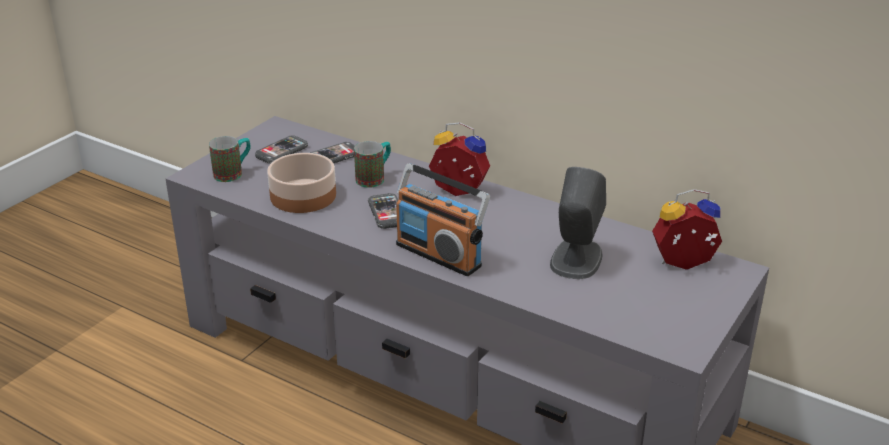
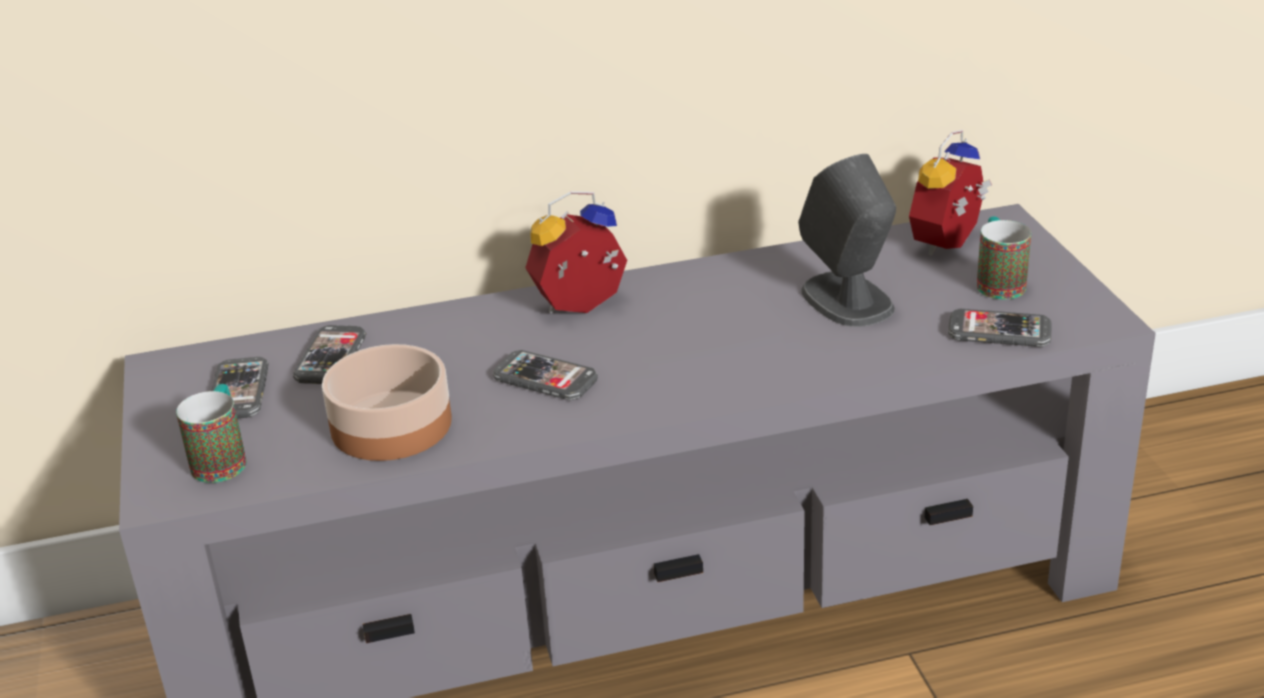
camera: 45 degrees left, 0 degrees up
mug [354,141,391,188] -> mug moved to [976,216,1031,299]
radio [396,163,490,276] -> none
none -> phone [948,309,1052,347]

